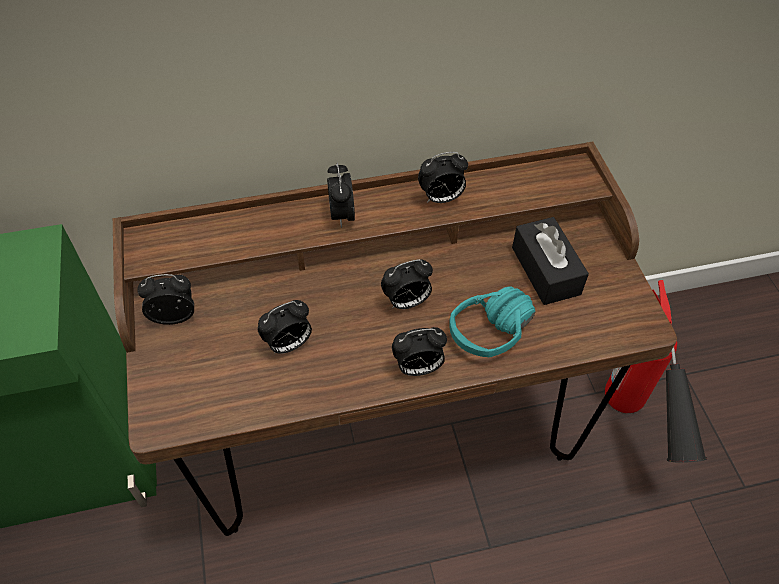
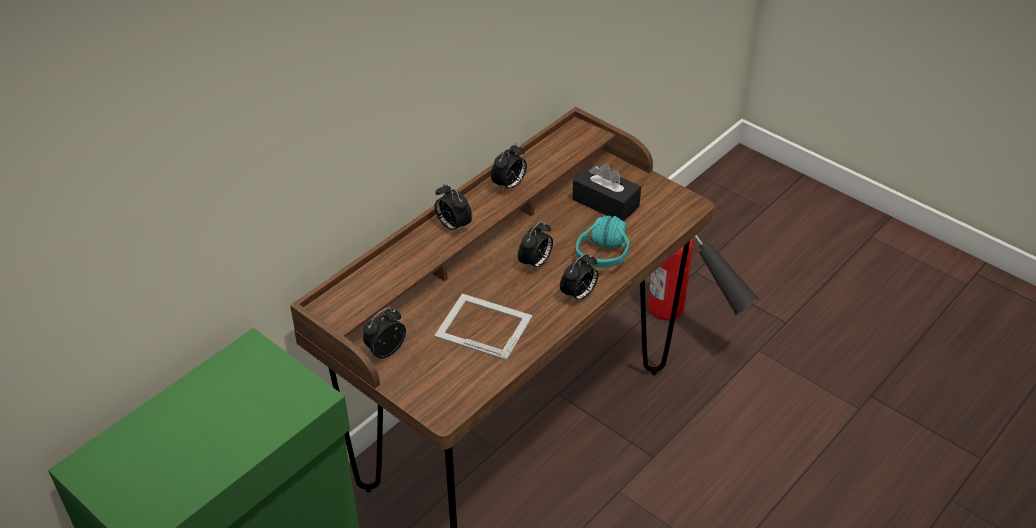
camera: 35 degrees left, 10 degrees down
alarm clock [258,300,312,354] -> picture frame [434,294,533,361]

